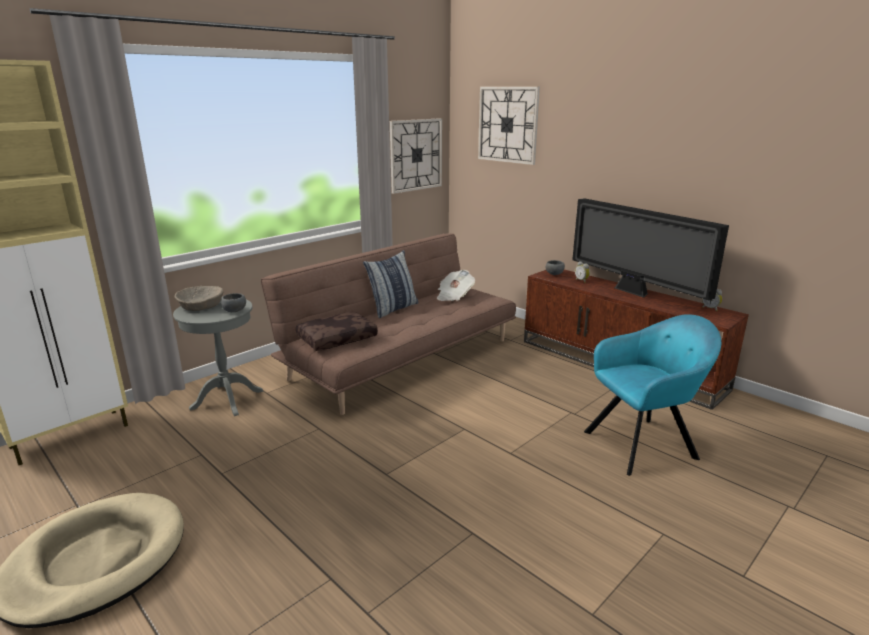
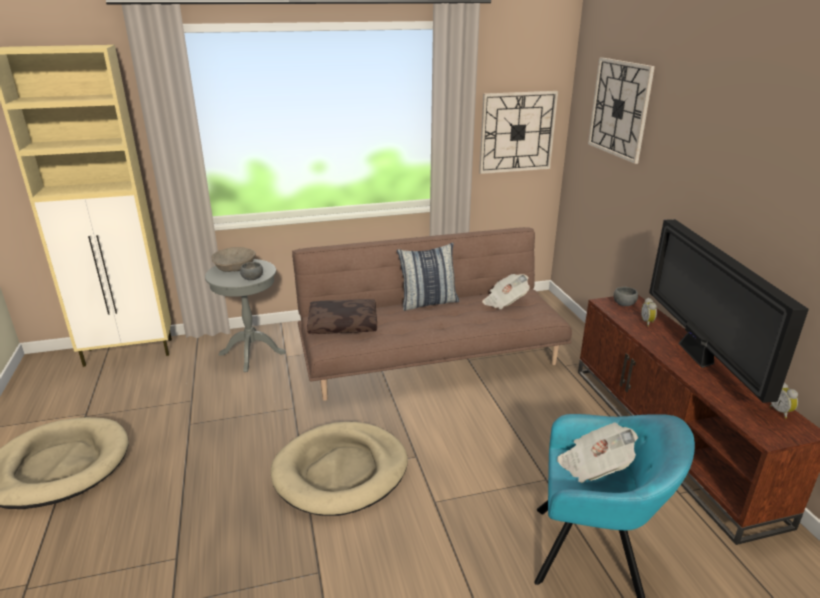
camera: 30 degrees right, 5 degrees up
none -> beige dog bed [271,422,408,516]
none -> newspaper [557,423,638,483]

